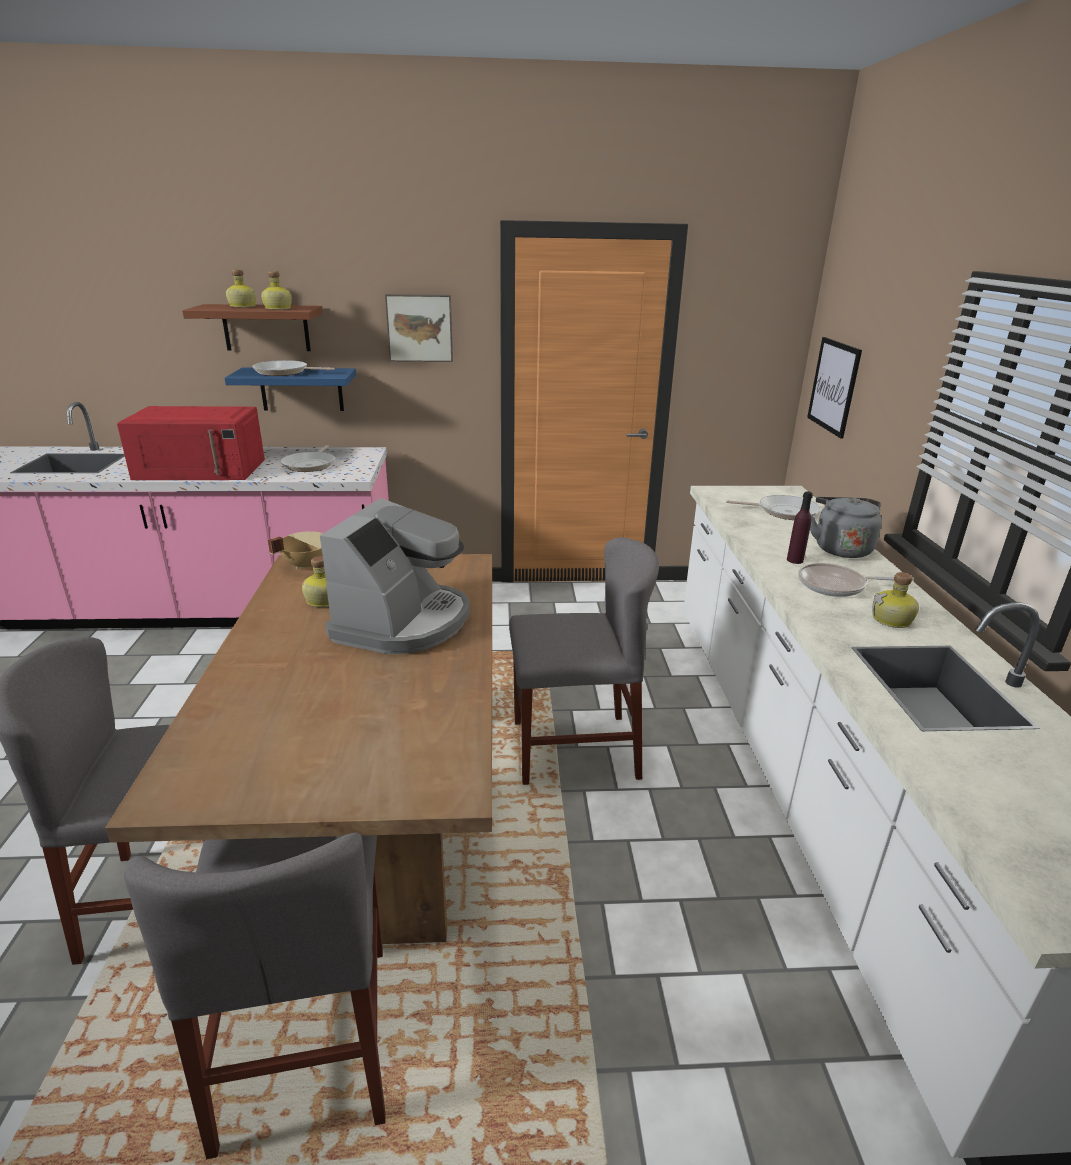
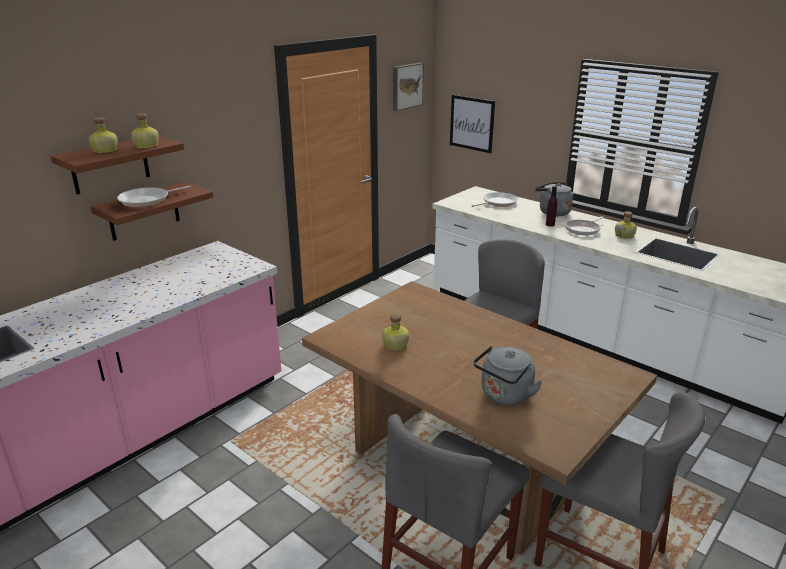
camera: 45 degrees left, 0 degrees up
red microwave [117,406,265,480] -> none
blue shelf [224,367,356,411] -> brown shelf [91,182,213,241]
beige cooking pot [268,531,323,570] -> none
frying pan [280,445,335,472] -> none
coffee machine [320,498,470,654] -> none
picture [385,294,453,362] -> picture moved to [393,63,424,111]
none -> grey kettle [474,346,542,405]

